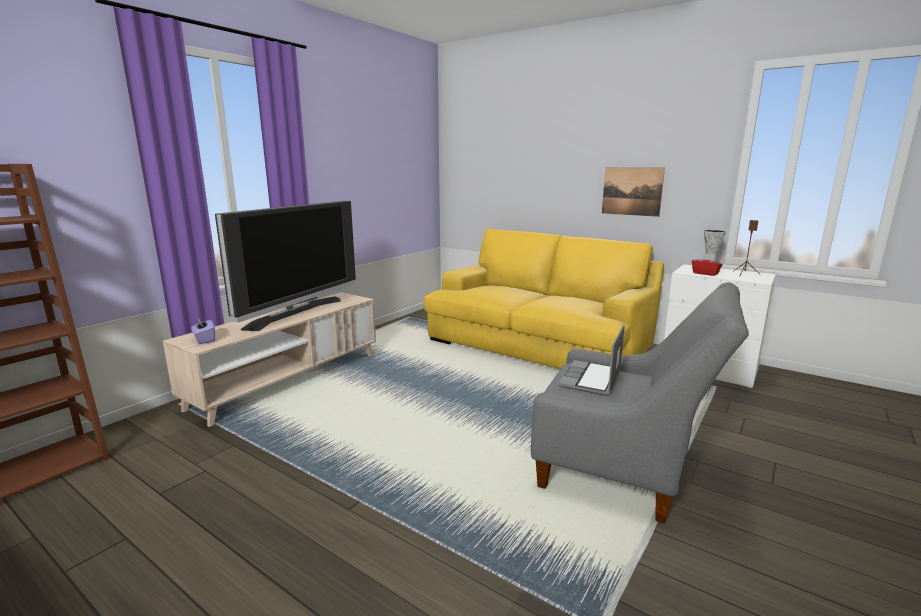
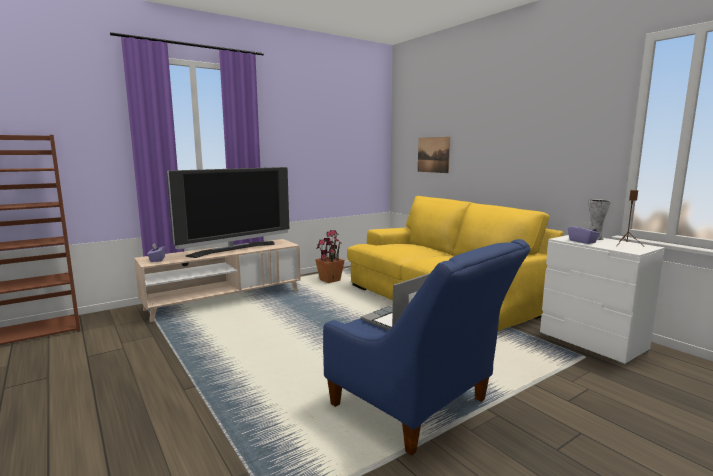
camera: 20 degrees right, 5 degrees down
grey armchair [531,282,749,524] -> blue armchair [323,239,531,456]
picture [602,167,665,217] -> picture moved to [418,137,450,173]
red tissue box [692,253,723,276] -> purple tissue box [568,222,600,244]
none -> potted plant [315,230,345,283]

